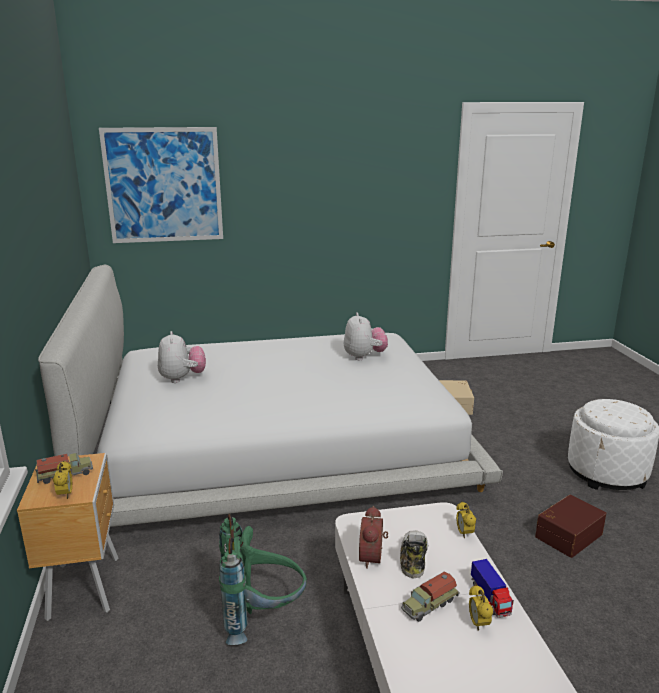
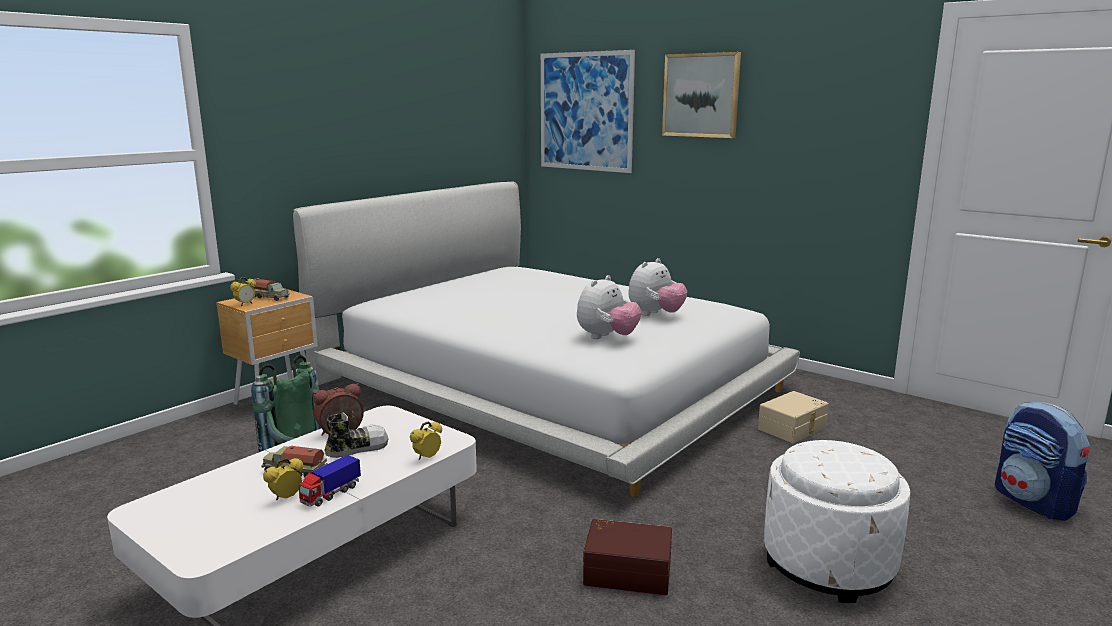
camera: 50 degrees right, 5 degrees down
plush toy [158,331,206,383] -> plush toy moved to [577,275,641,339]
none -> picture [662,52,741,138]
none -> backpack [995,402,1090,521]

